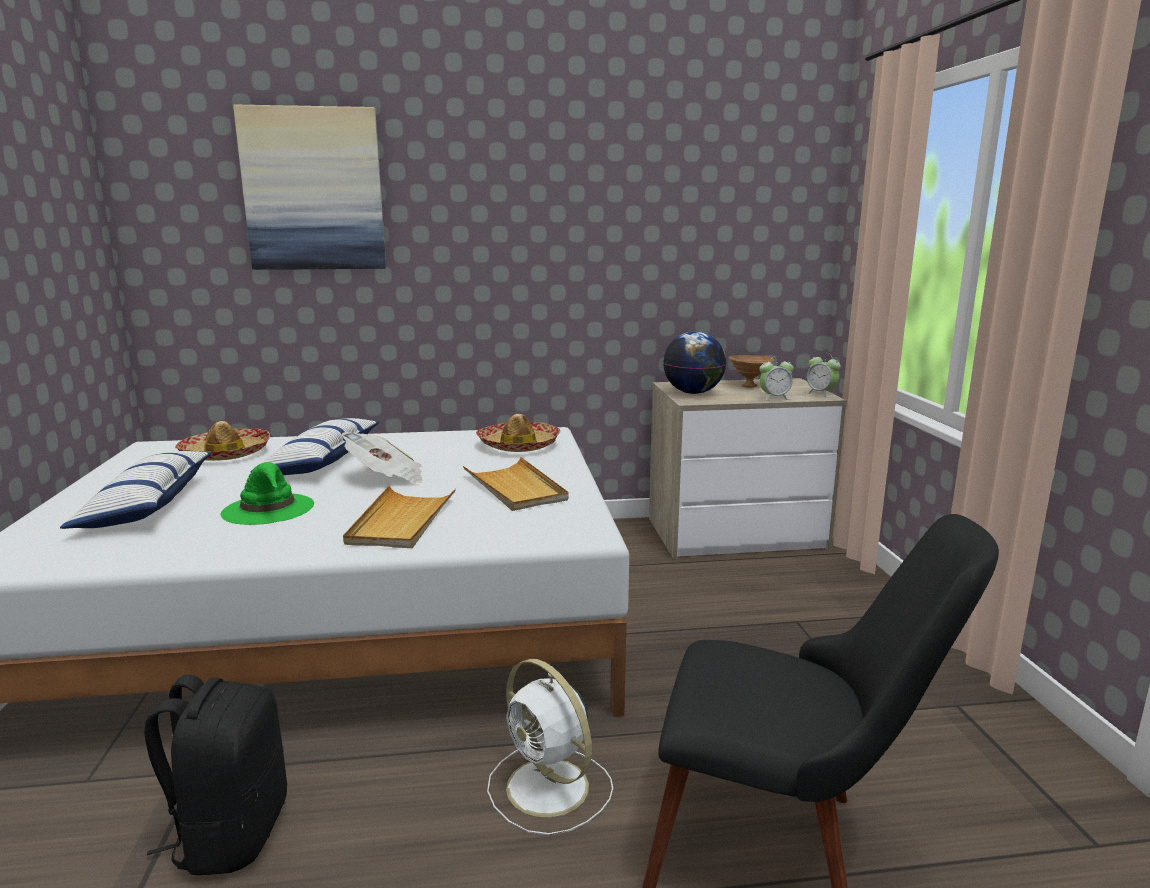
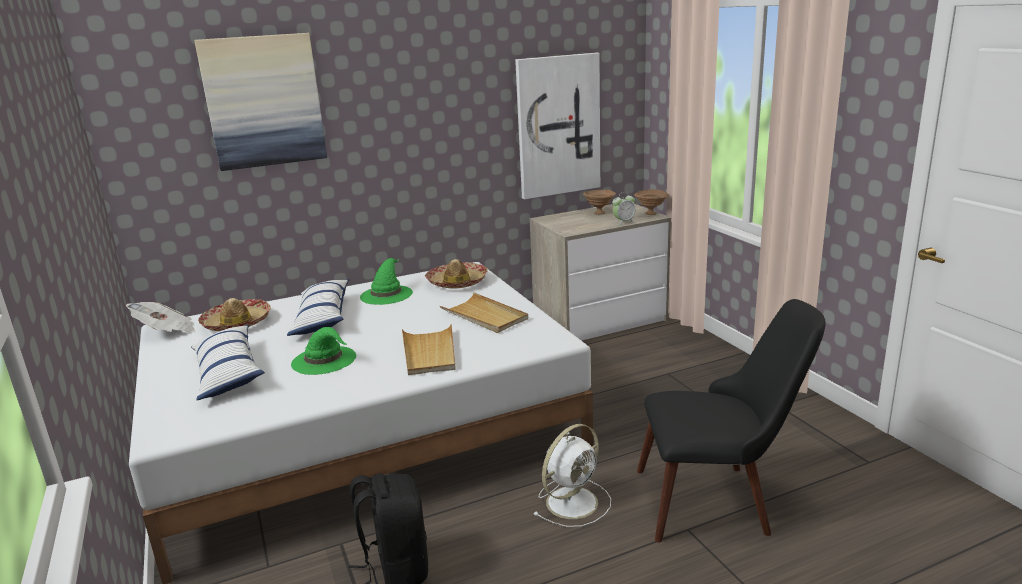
camera: 15 degrees left, 5 degrees up
newspaper [342,432,423,483] -> newspaper moved to [126,302,195,332]
white fan [487,659,613,835] -> white fan turned 75 degrees counterclockwise [533,424,611,527]
globe [663,331,726,394] -> none
alarm clock [805,353,841,397] -> brown bowl [634,189,669,215]
none -> green hat [360,258,413,305]
none -> picture [515,53,600,199]

